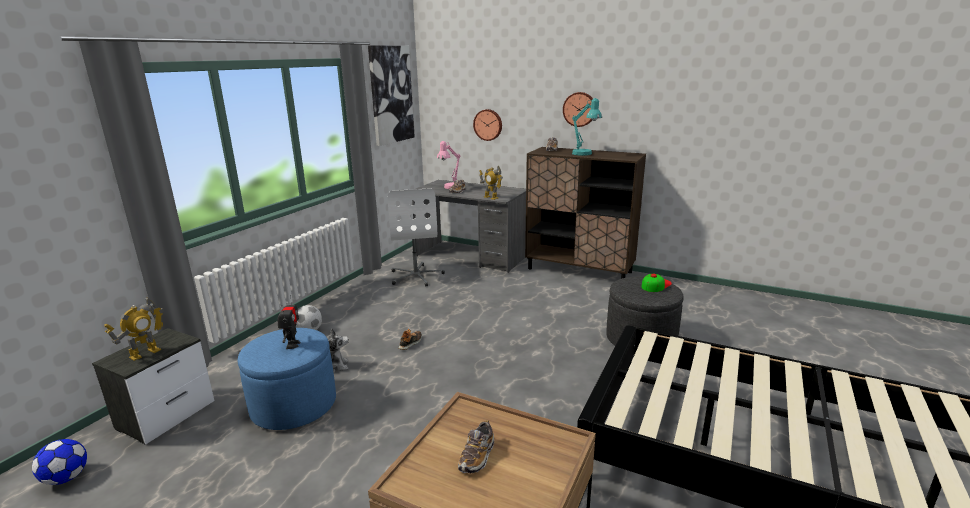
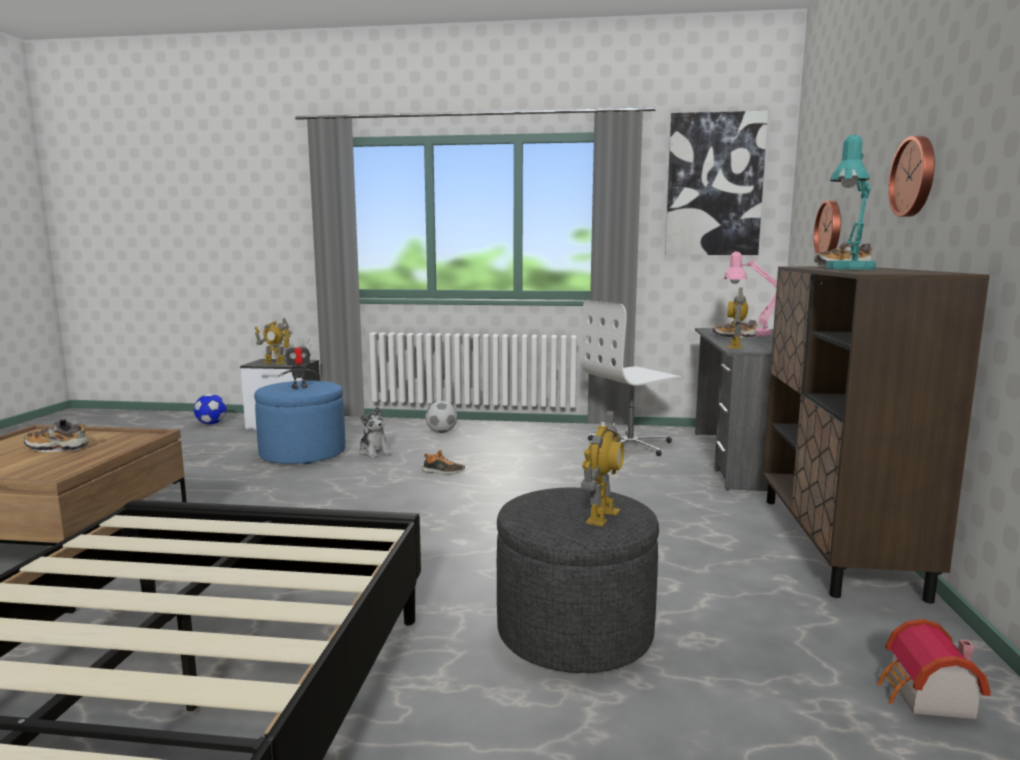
camera: 70 degrees right, 10 degrees down
cap [642,274,672,292] -> toy robot [581,410,624,526]
none -> toy house [877,619,991,719]

